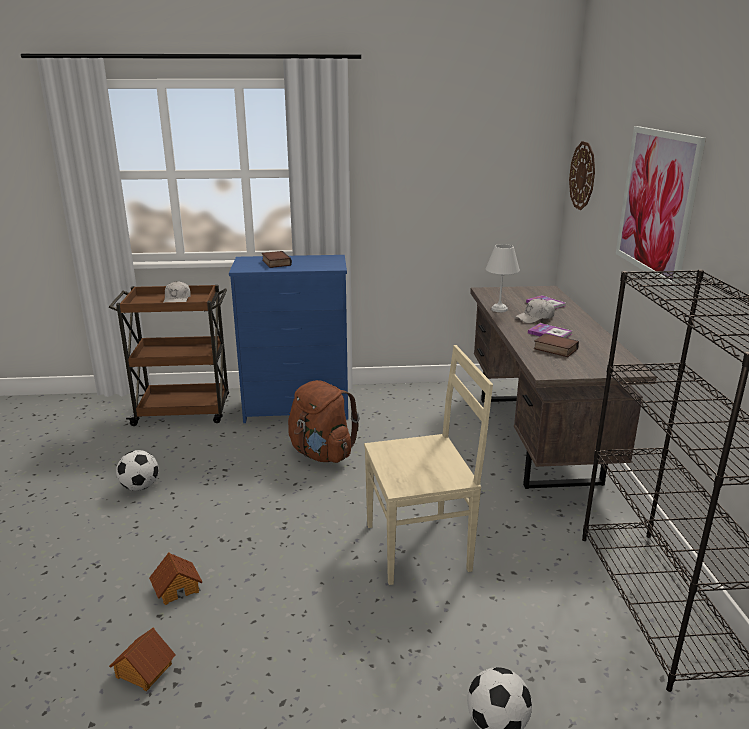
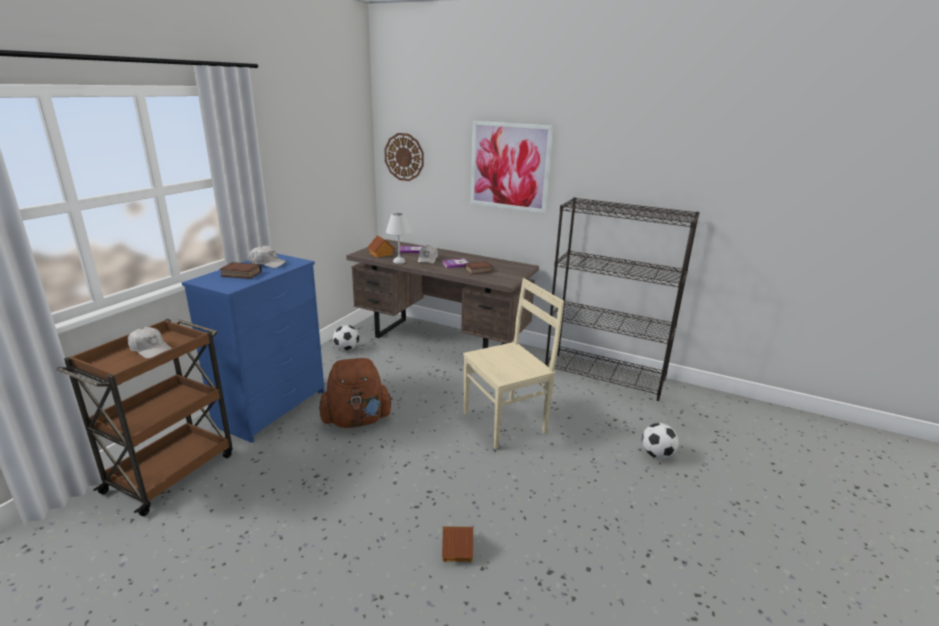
camera: 60 degrees left, 0 degrees up
toy house [109,627,176,691] -> toy house moved to [367,236,395,258]
football [116,450,159,491] -> football moved to [333,325,359,351]
beige chair [364,345,493,585] -> beige chair turned 45 degrees clockwise [463,278,564,449]
none -> white cap [249,245,287,268]

